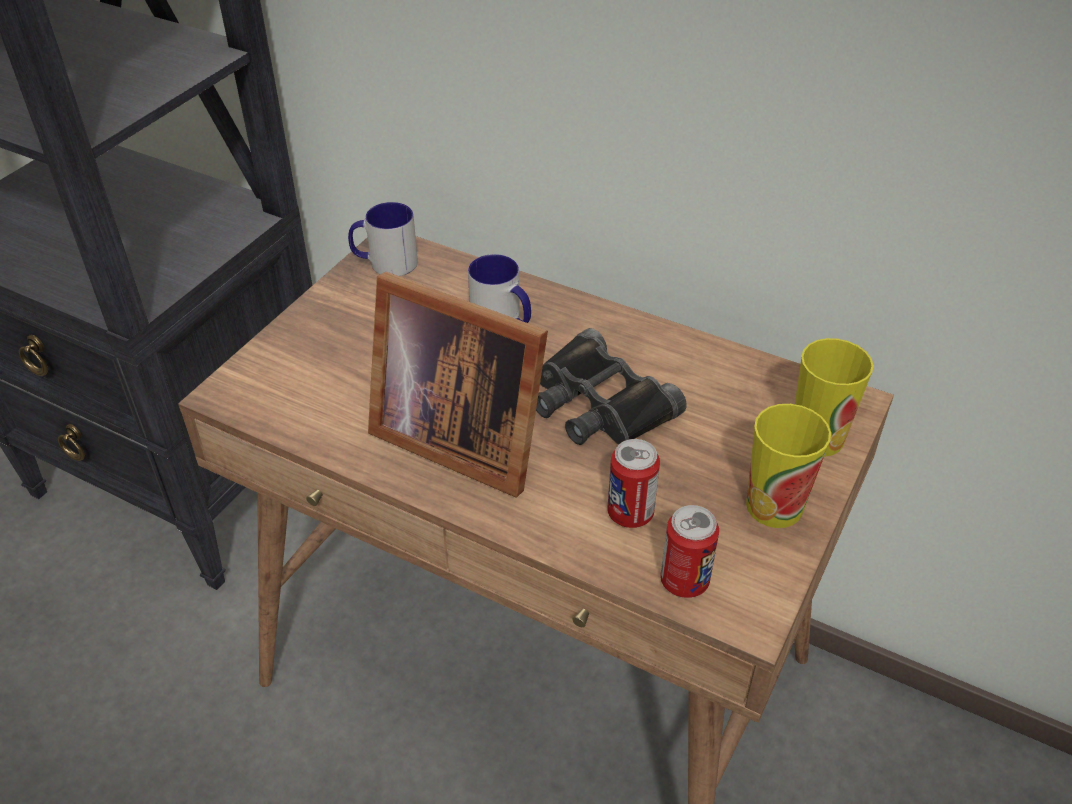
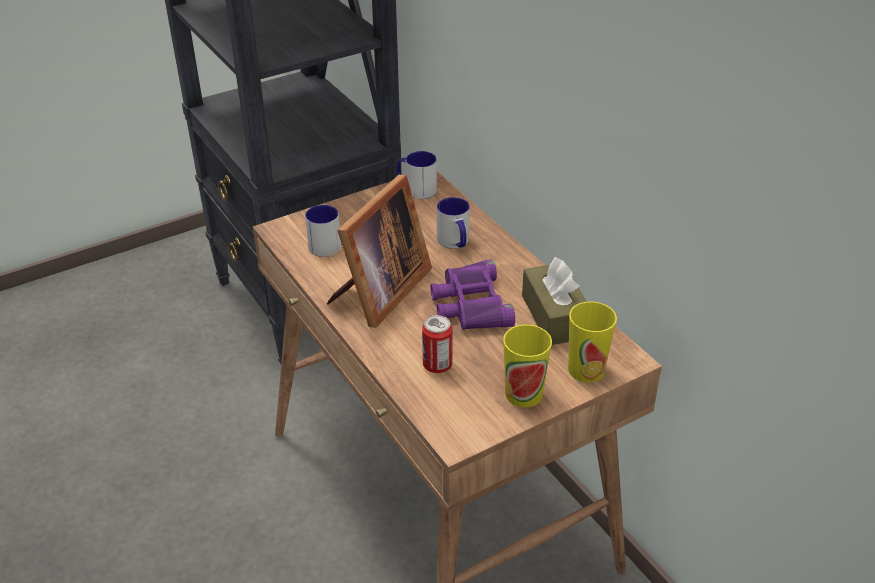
camera: 30 degrees right, 5 degrees down
picture frame [368,272,548,497] -> picture frame turned 120 degrees counterclockwise [327,174,432,328]
black binoculars [536,328,686,445] -> purple binoculars [430,259,515,330]
can [660,505,719,598] -> none
none -> mug [305,205,341,257]
none -> brown tissue box [522,257,587,345]

